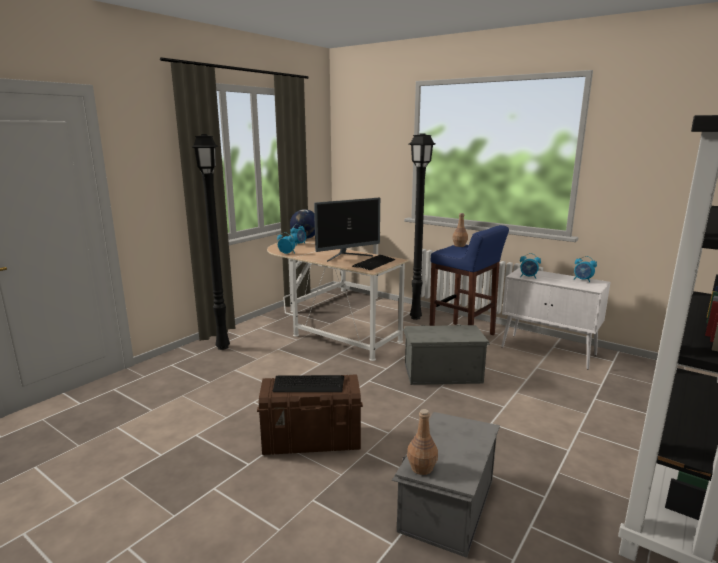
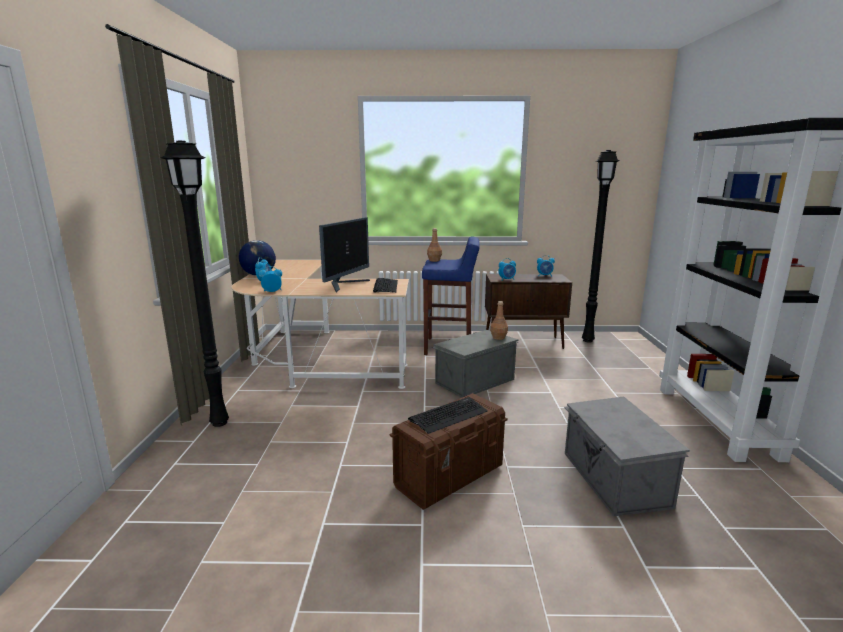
camera: 35 degrees left, 0 degrees up
brown bottle [407,409,438,475] -> brown bottle moved to [490,301,508,340]
black floor lamp [409,134,435,320] -> black floor lamp moved to [582,150,619,343]
white cabinet [501,268,611,369] -> brown cabinet [485,274,572,349]

